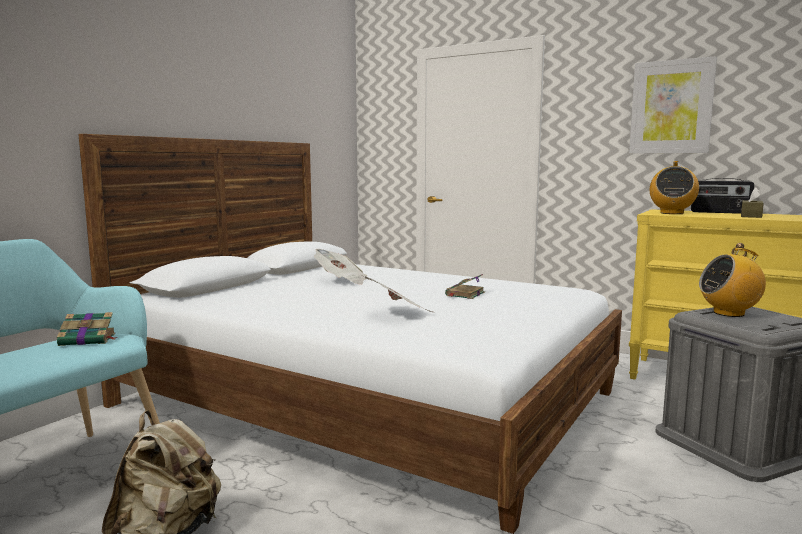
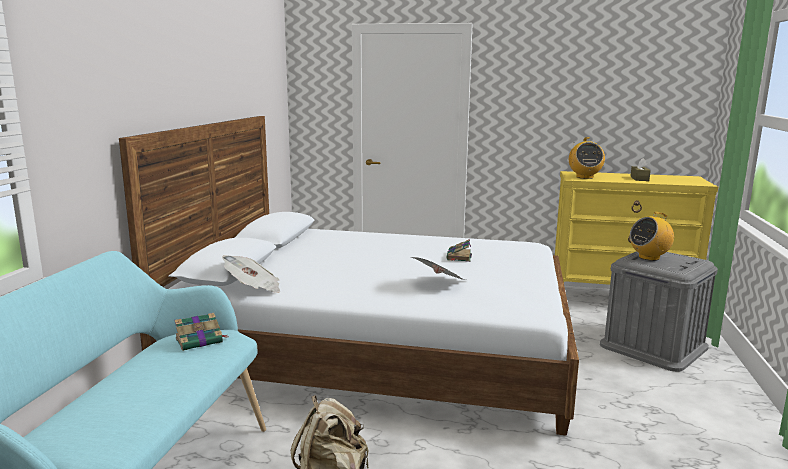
camera: 20 degrees left, 5 degrees up
newspaper [314,249,367,285] -> newspaper moved to [222,255,280,293]
picture [629,56,717,154] -> none
radio [691,178,754,214] -> none

